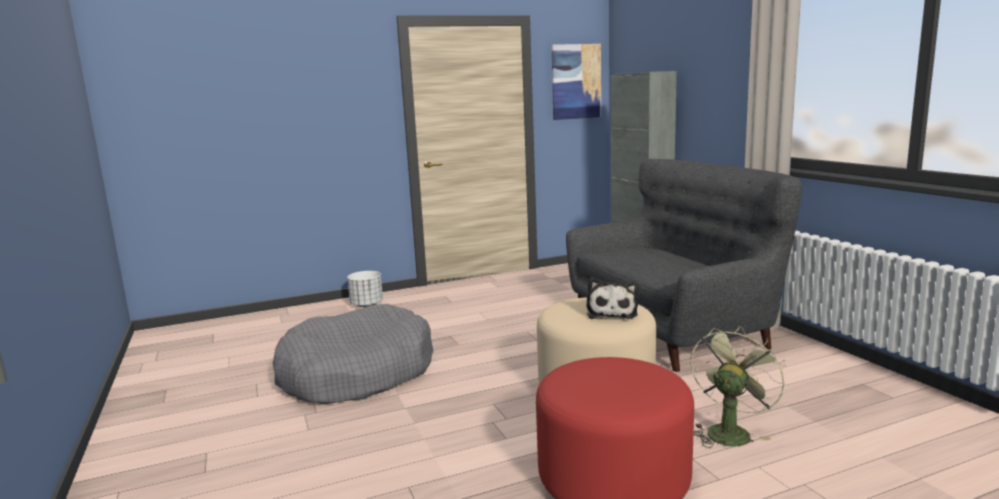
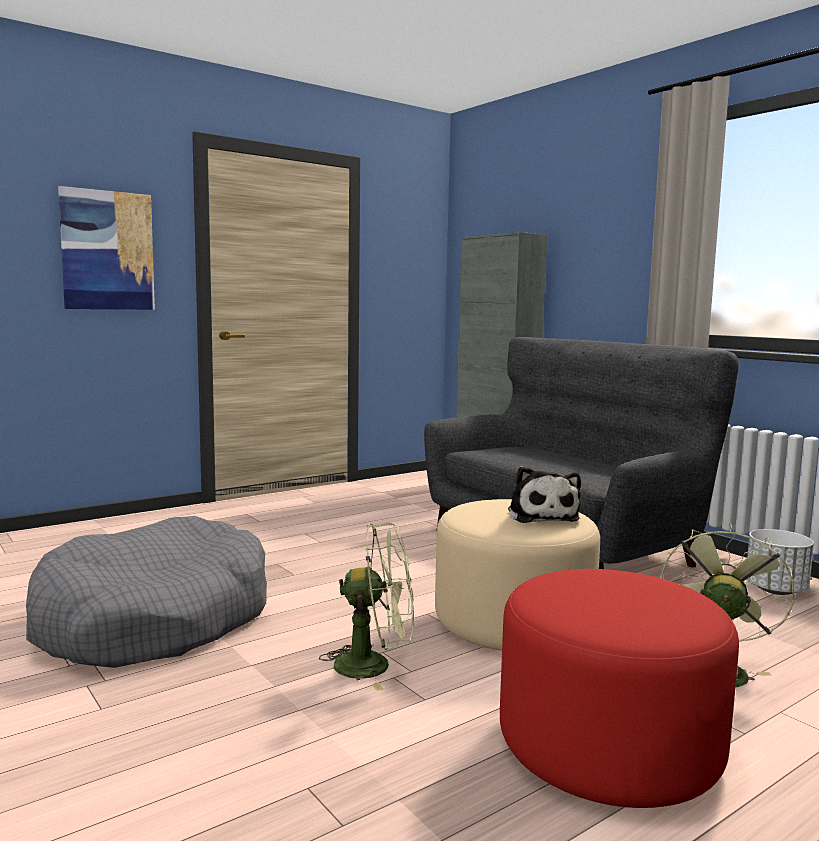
camera: 15 degrees left, 5 degrees down
white planter [347,271,383,307] -> white planter moved to [747,529,814,595]
picture [551,44,601,120] -> picture moved to [58,186,155,310]
none -> green fan [319,523,414,691]

